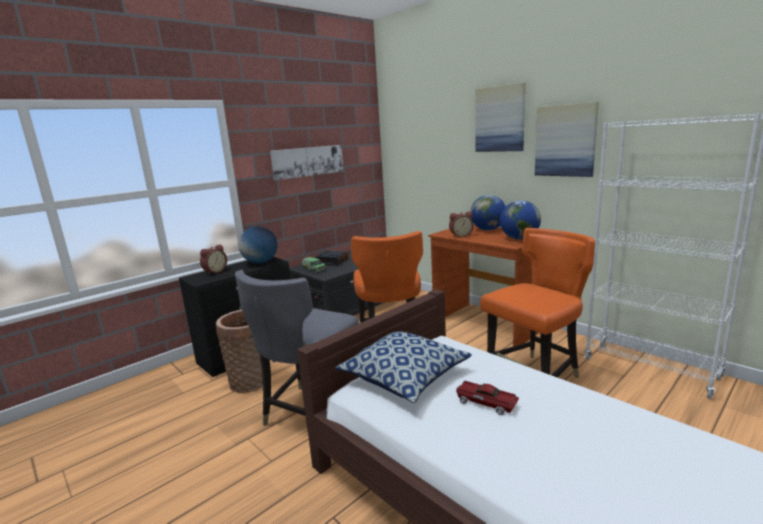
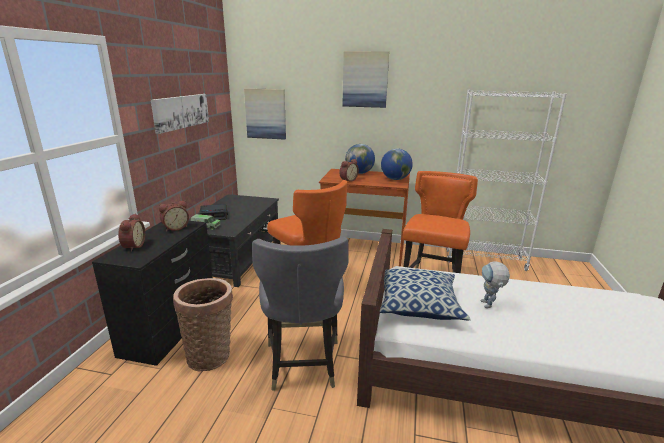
camera: 35 degrees left, 5 degrees up
globe [239,226,277,264] -> alarm clock [159,201,189,231]
toy car [456,381,519,415] -> toy robot [480,261,510,308]
picture [535,102,599,177] -> picture moved to [244,88,286,140]

